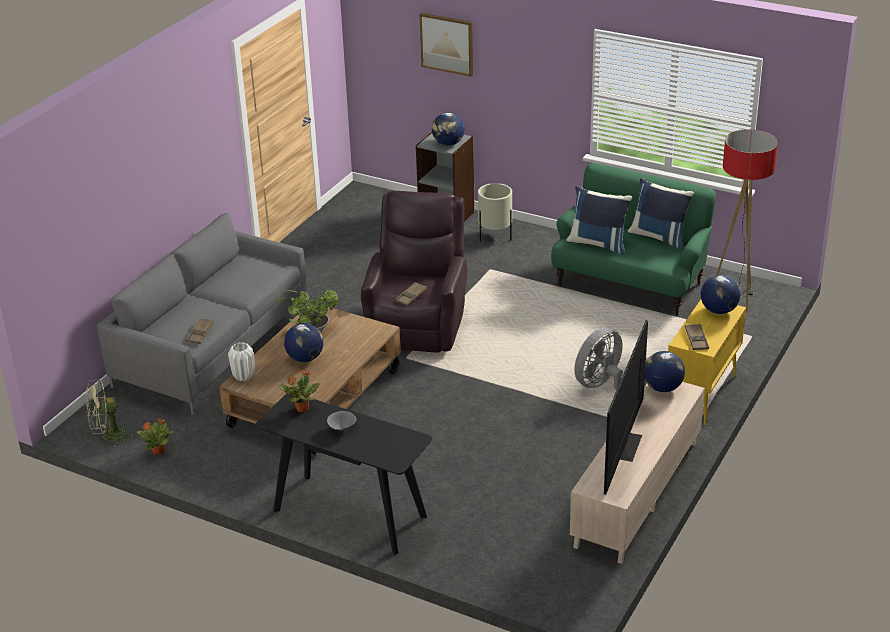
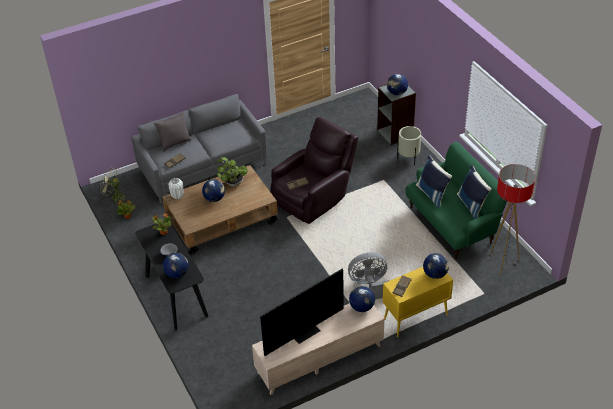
camera: 35 degrees right, 10 degrees up
picture [419,13,473,77] -> none
none -> grey pillow [154,112,191,152]
none -> globe [163,253,189,278]

